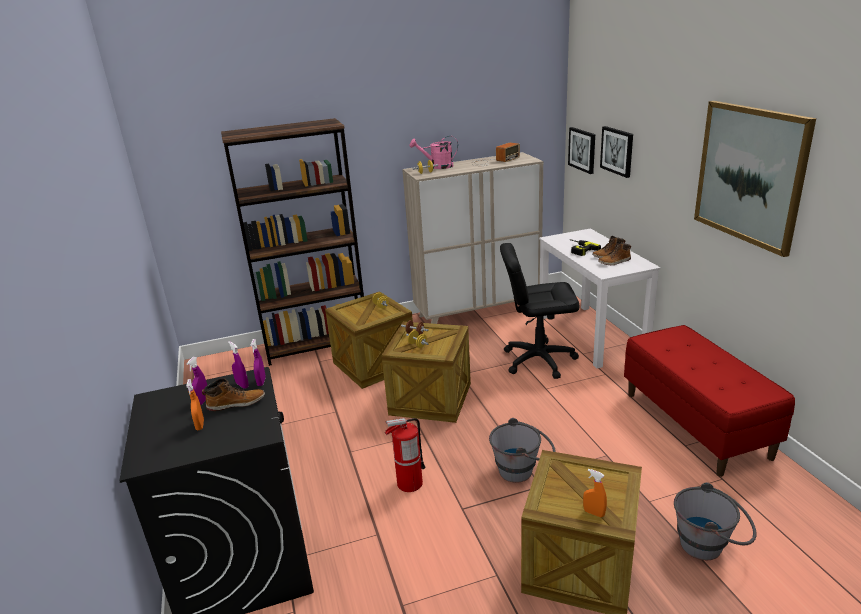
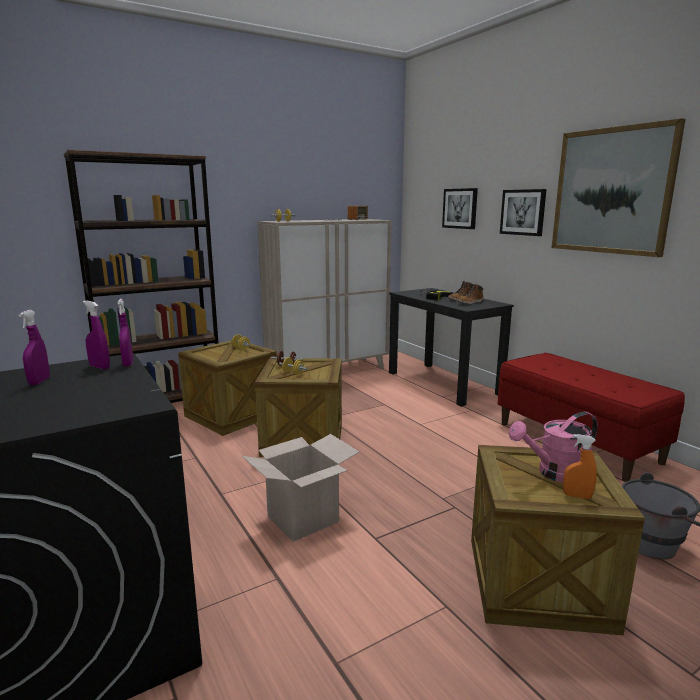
camera: 15 degrees left, 10 degrees down
orange spray bottle [186,379,204,430] -> none
boot [202,379,265,411] -> none
fire extinguisher [385,418,425,492] -> cardboard box [242,434,359,542]
pink watering can [410,136,458,169] -> pink watering can moved to [508,412,598,483]
grey bucket [489,418,556,483] -> none
black office chair [500,243,580,379] -> none
white desk [539,228,661,369] -> black desk [389,288,514,407]
picture [568,127,595,174] -> picture moved to [500,189,547,236]

